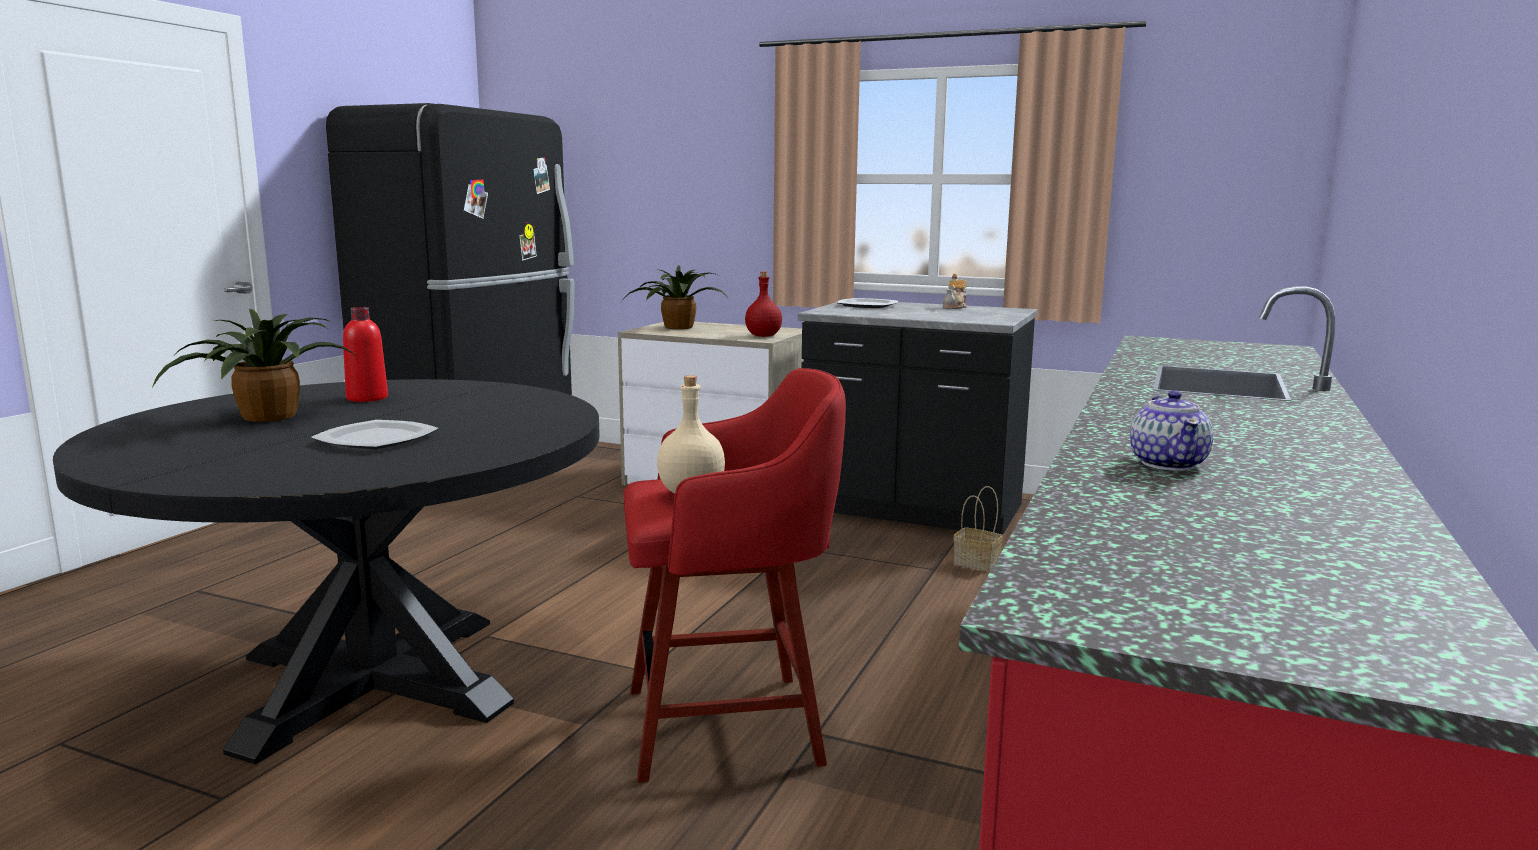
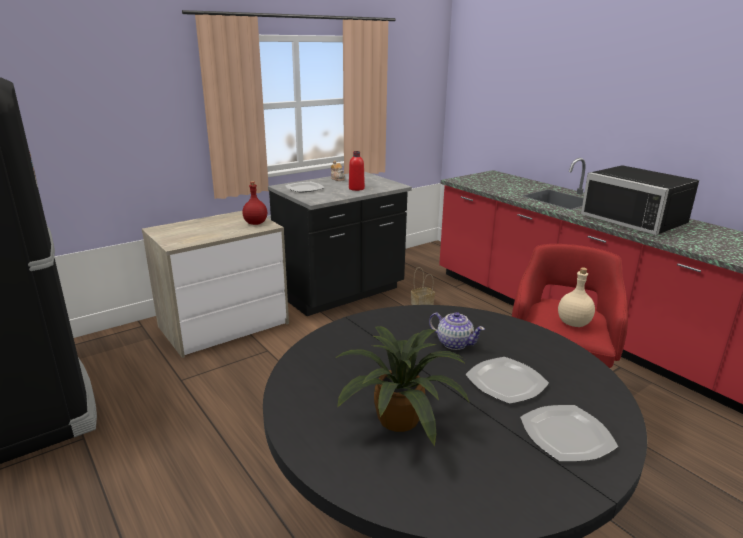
camera: 60 degrees left, 10 degrees up
red bottle [343,307,388,402] -> red bottle moved to [349,151,365,191]
potted plant [622,265,728,329] -> none
teapot [1130,390,1213,471] -> teapot moved to [429,312,485,350]
none -> plate [520,405,619,462]
none -> black microwave [581,165,699,235]

